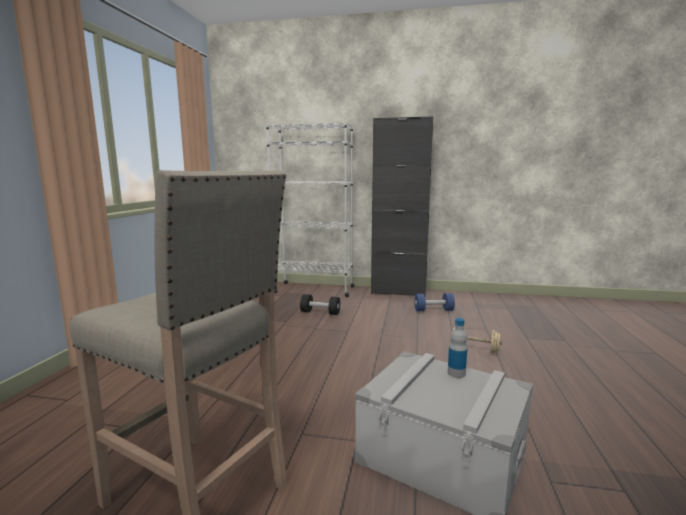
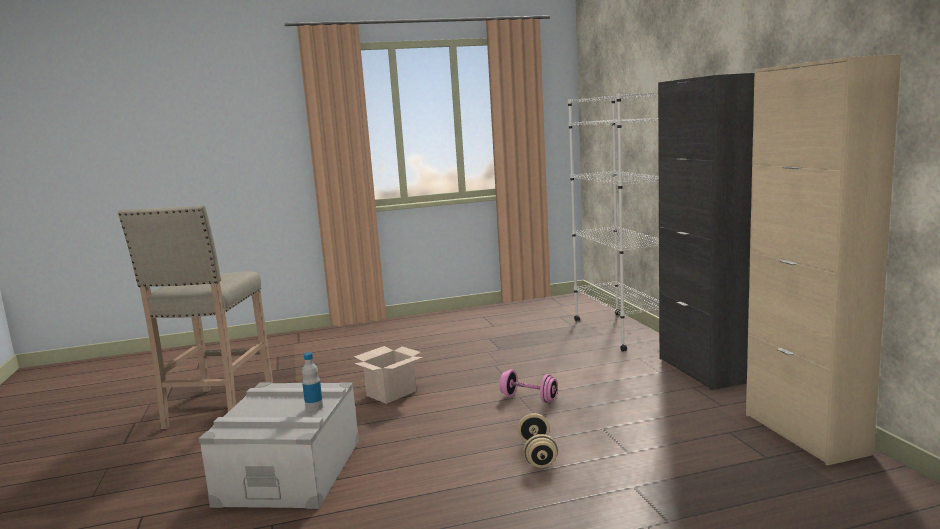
camera: 65 degrees right, 0 degrees up
black dumbbell [300,294,340,315] -> none
blue dumbbell [414,293,455,311] -> none
none -> cardboard box [354,346,423,404]
none -> pink dumbbell [499,369,558,403]
none -> beige cabinet [746,54,901,466]

